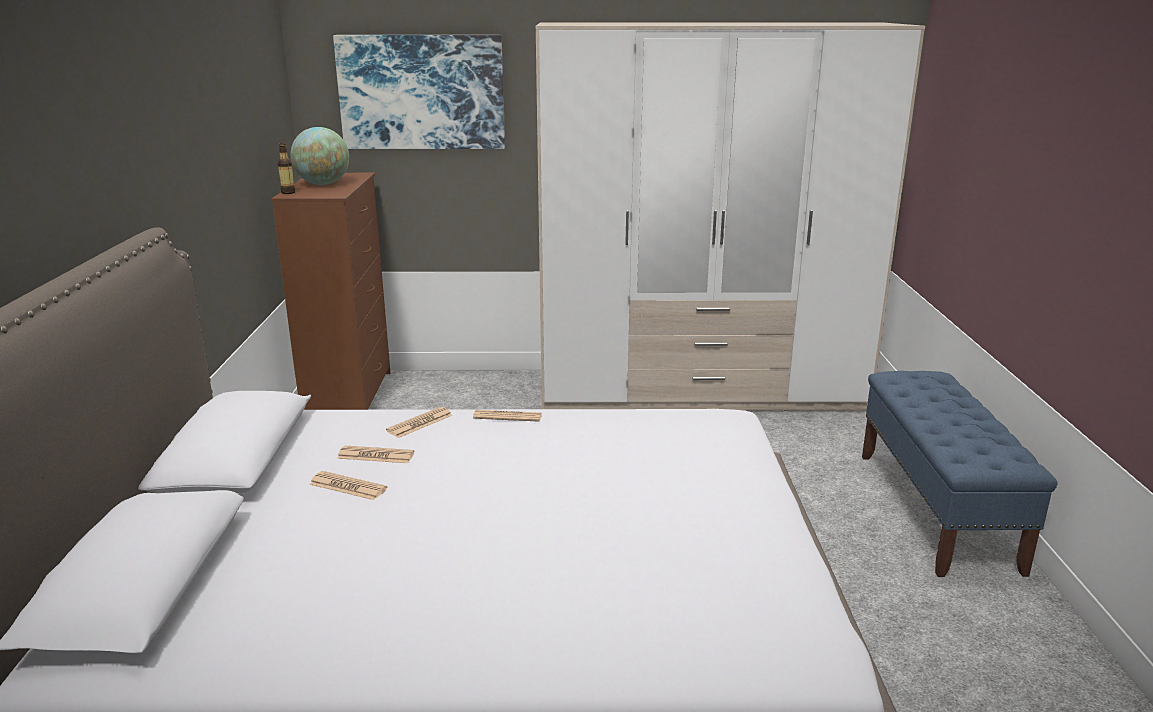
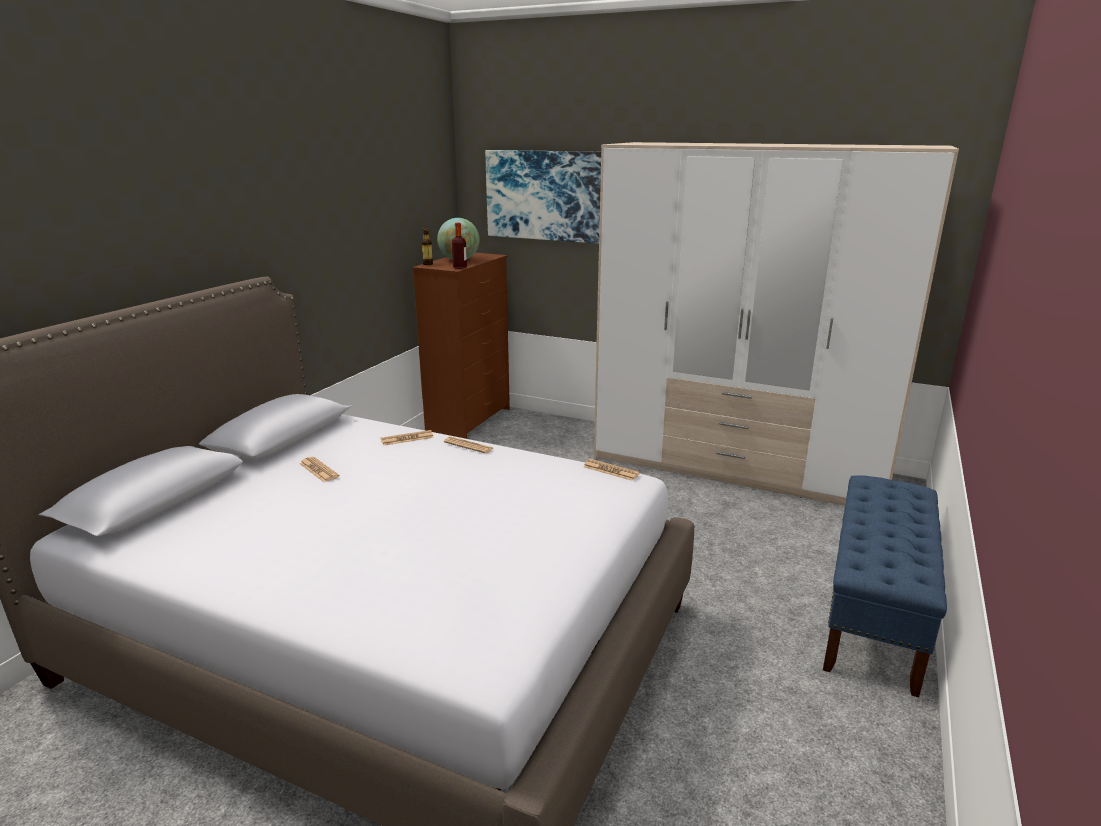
camera: 25 degrees right, 0 degrees up
newspaper [337,446,414,463] -> newspaper moved to [584,459,640,481]
none -> bottle [452,223,467,269]

